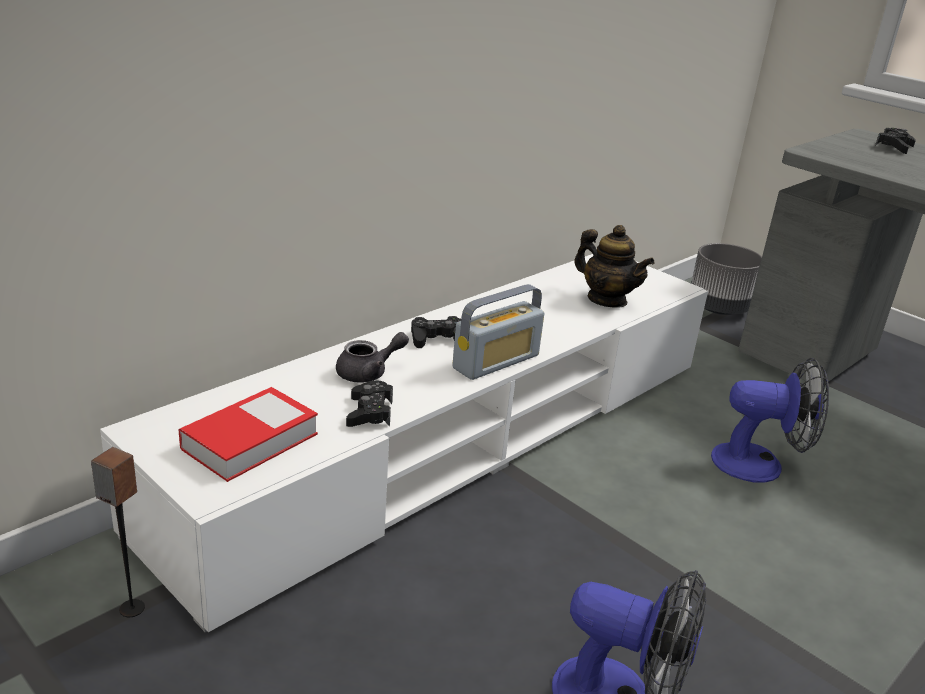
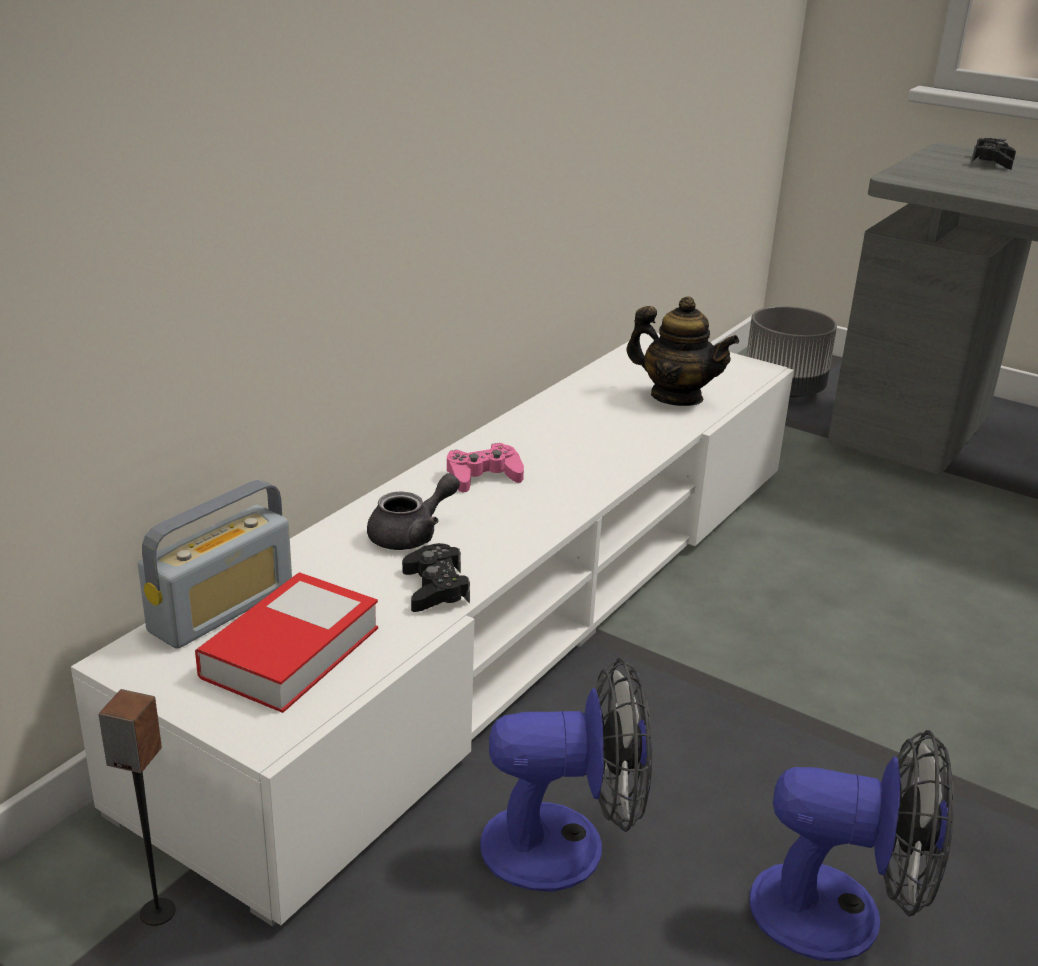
camera: 10 degrees left, 0 degrees up
black game controller [411,316,461,348] -> pink game controller [447,443,524,492]
radio [452,284,544,380] -> radio moved to [138,480,292,649]
fan [711,358,829,483] -> fan moved to [480,658,652,892]

